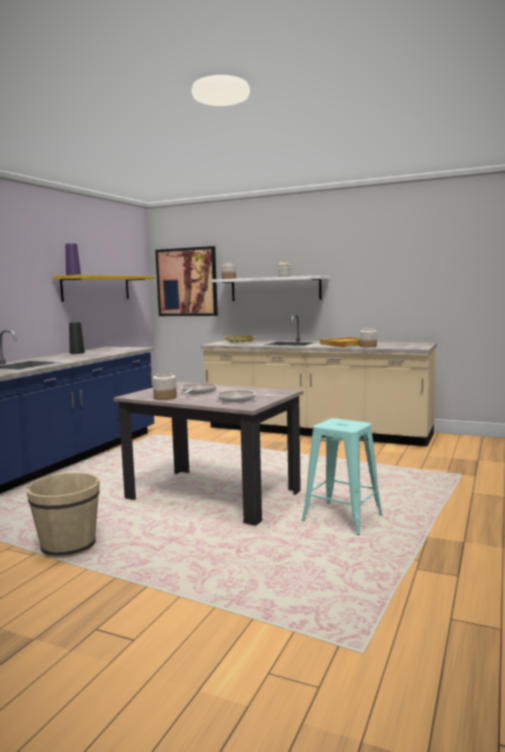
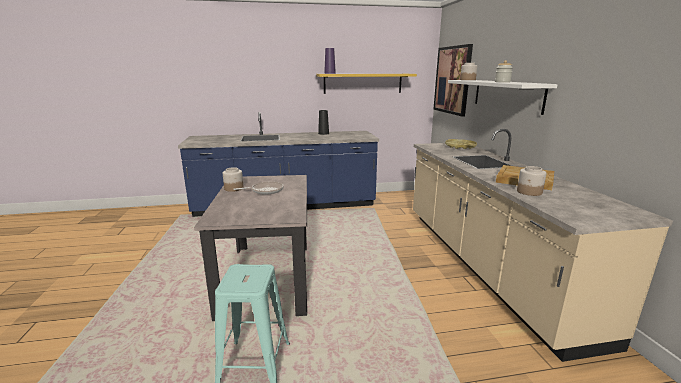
camera: 55 degrees right, 10 degrees up
beige bucket [26,472,100,558] -> none
frying pan [217,390,273,403] -> none

